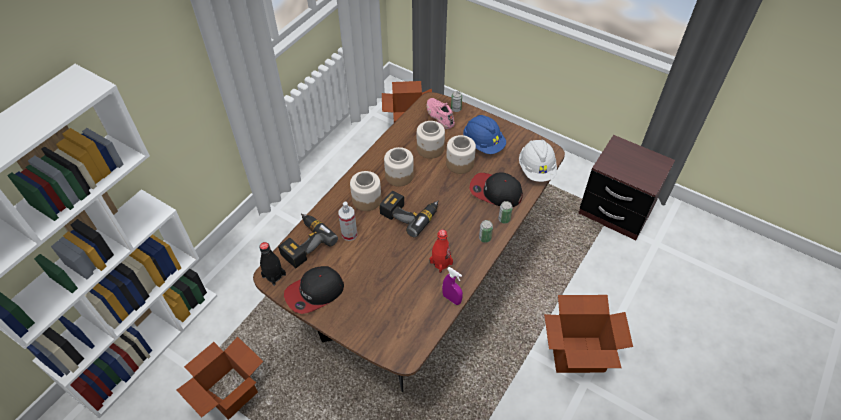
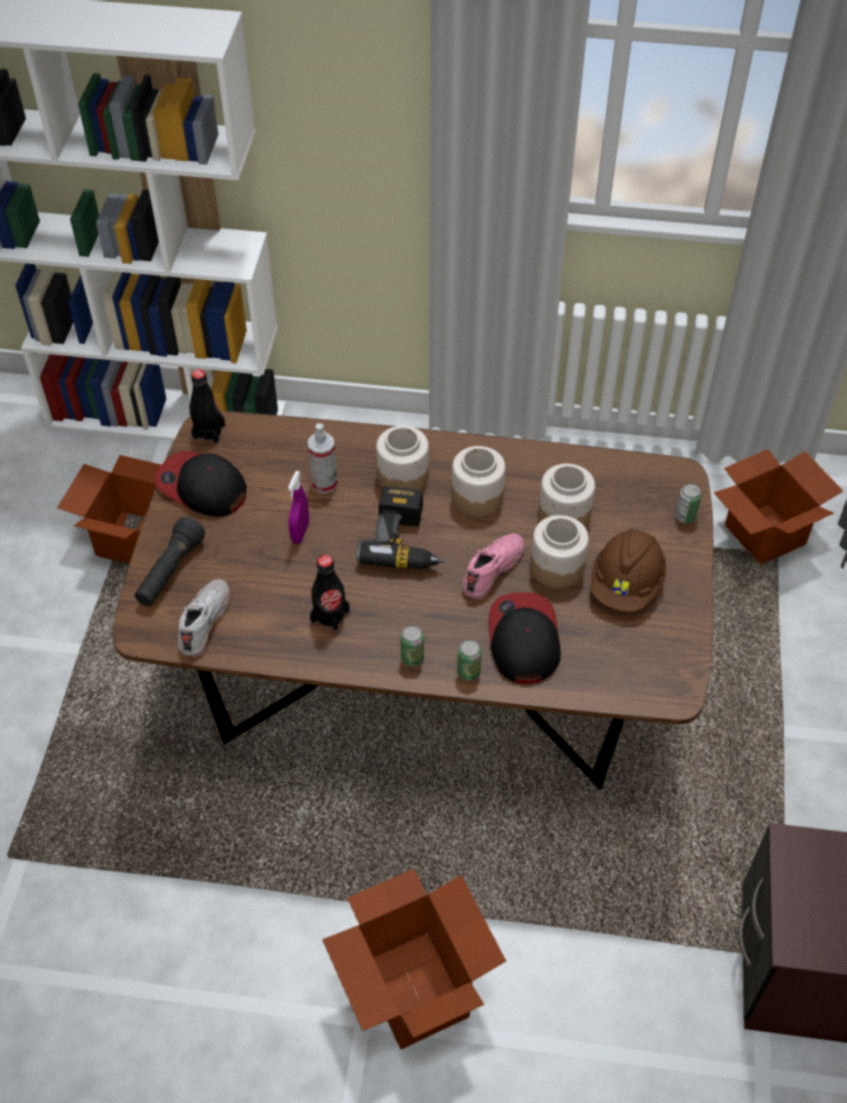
camera: 65 degrees right, 0 degrees up
power drill [278,214,338,268] -> none
pink shoe [427,98,455,129] -> pink shoe moved to [462,534,524,599]
red bottle [429,229,453,273] -> black bottle [310,555,349,632]
purple spray bottle [442,267,463,305] -> purple spray bottle moved to [288,471,309,544]
blue hard hat [463,115,506,154] -> brown hard hat [591,528,666,612]
white hard hat [519,140,557,182] -> none
none -> black flashlight [134,517,205,606]
none -> white shoe [178,579,230,657]

